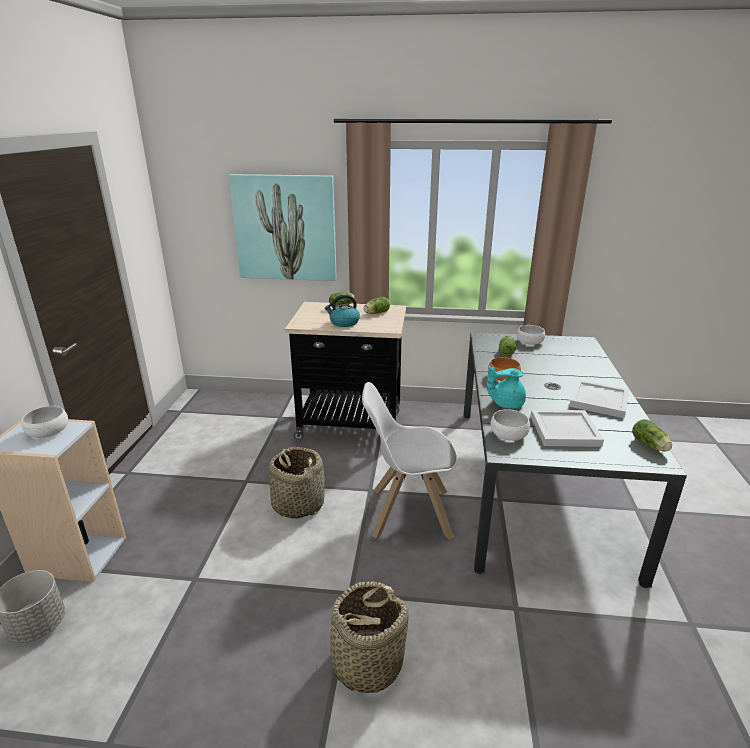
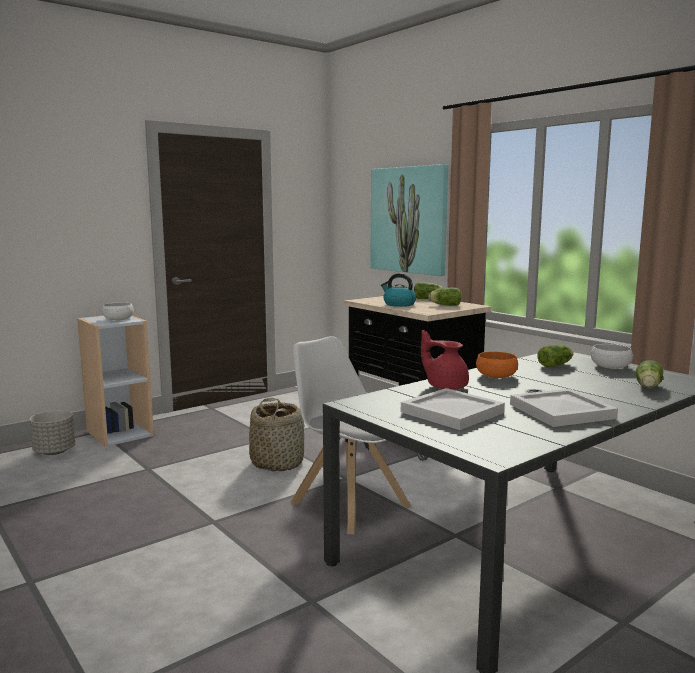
camera: 45 degrees right, 15 degrees down
basket [315,581,409,693] -> none
turquoise teapot [487,366,526,408] -> red teapot [421,330,469,389]
white bowl [490,409,530,441] -> none
lettuce [632,419,672,452] -> lettuce moved to [636,360,664,388]

